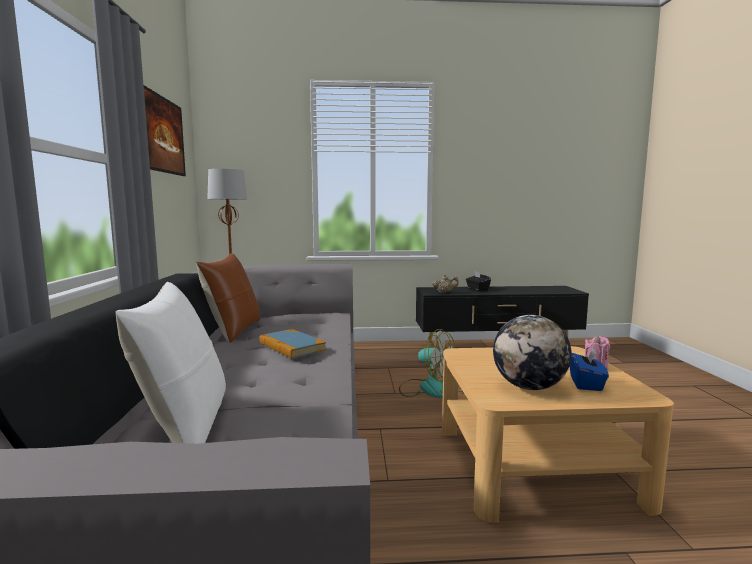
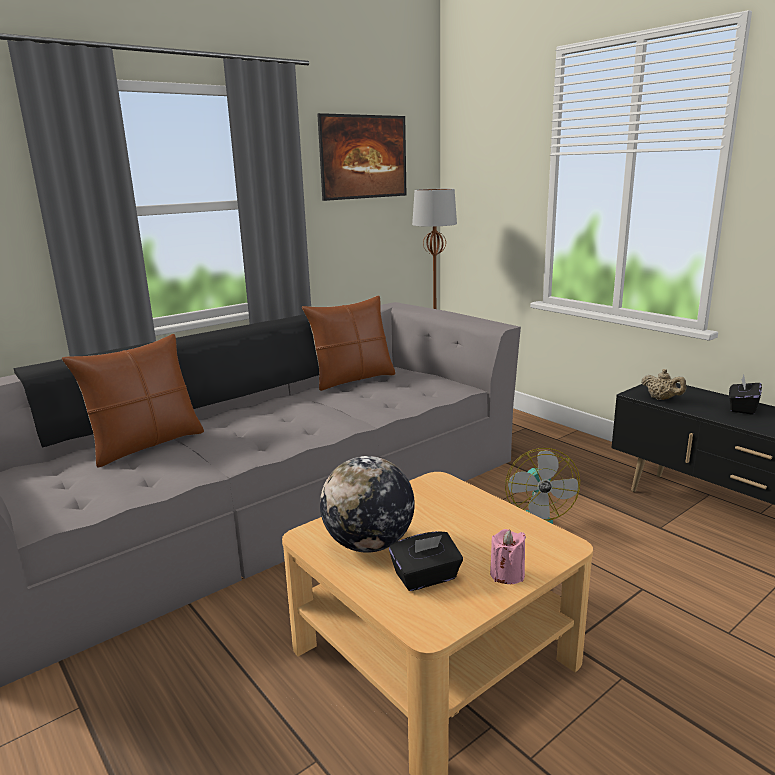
camera: 55 degrees right, 10 degrees up
white pillow [115,282,226,444] -> brown pillow [61,334,204,468]
book [259,329,326,358] -> none
blue tissue box [570,348,609,391] -> black tissue box [389,531,463,591]

